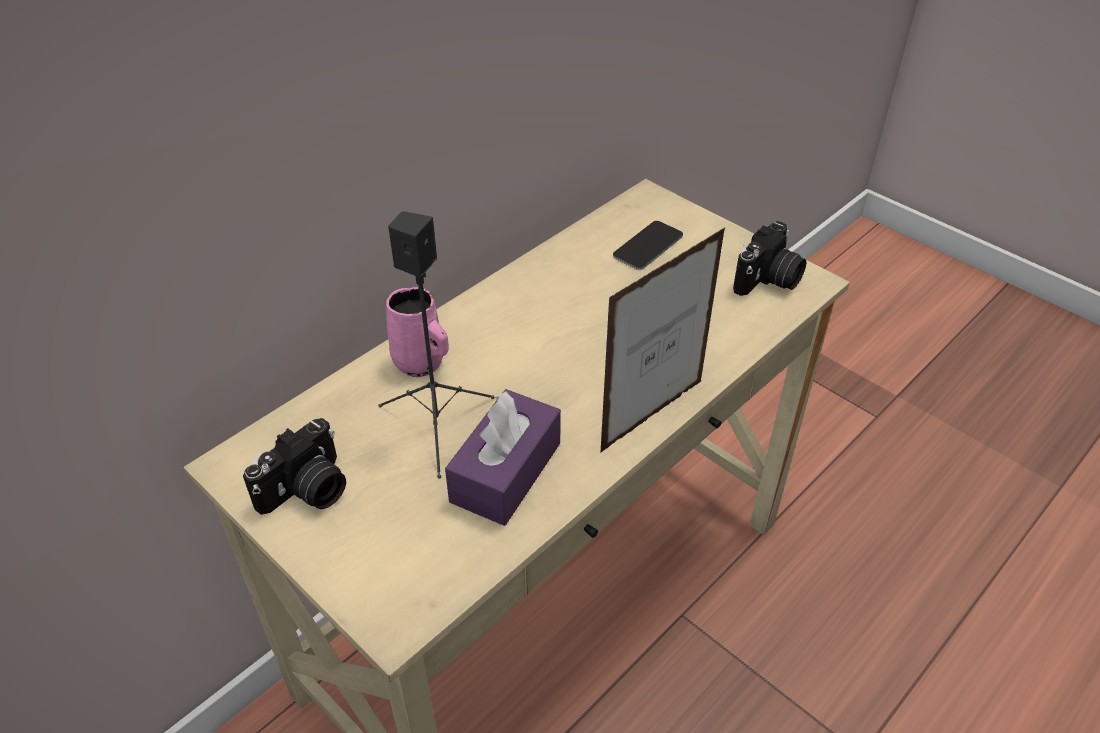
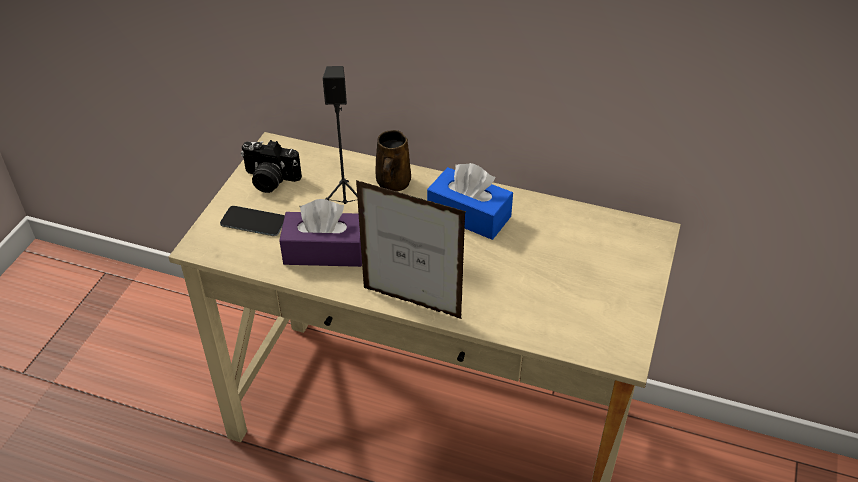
camera: 65 degrees right, 0 degrees up
pink mug [386,287,449,377] -> brown mug [375,130,411,192]
phone [613,221,683,270] -> phone moved to [220,206,285,236]
camera [733,221,806,296] -> none
none -> blue tissue box [427,163,513,240]

